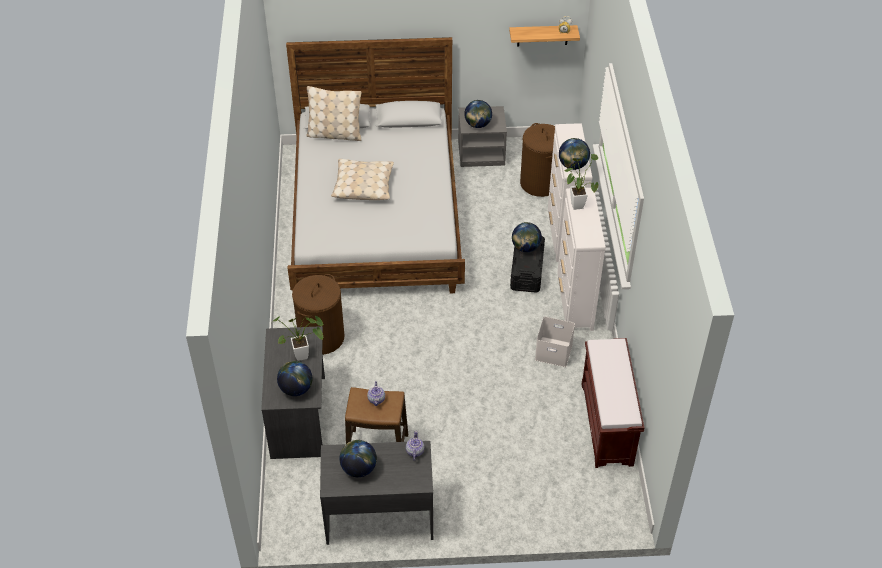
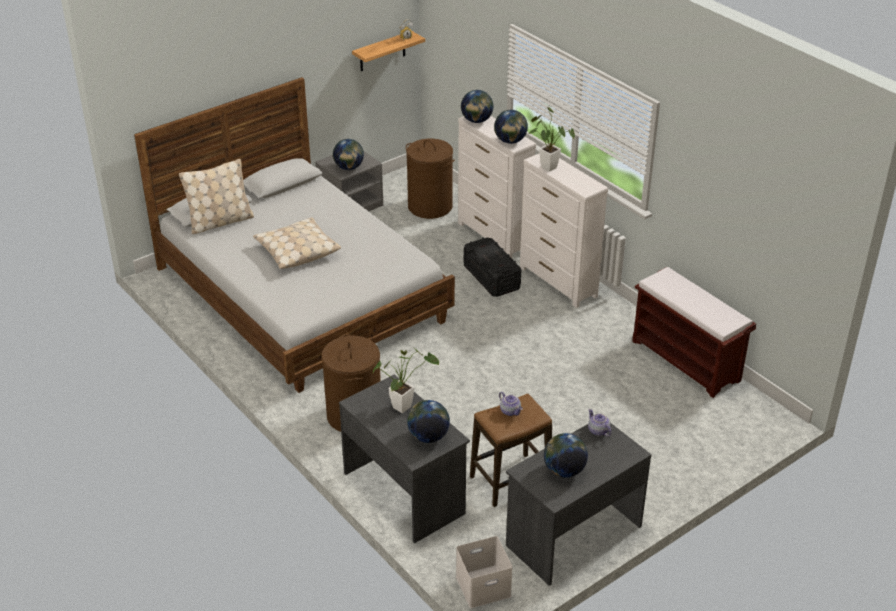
camera: 35 degrees left, 10 degrees down
globe [512,222,542,252] -> globe moved to [461,90,494,123]
white storage box [535,316,575,367] -> white storage box moved to [456,536,512,608]

